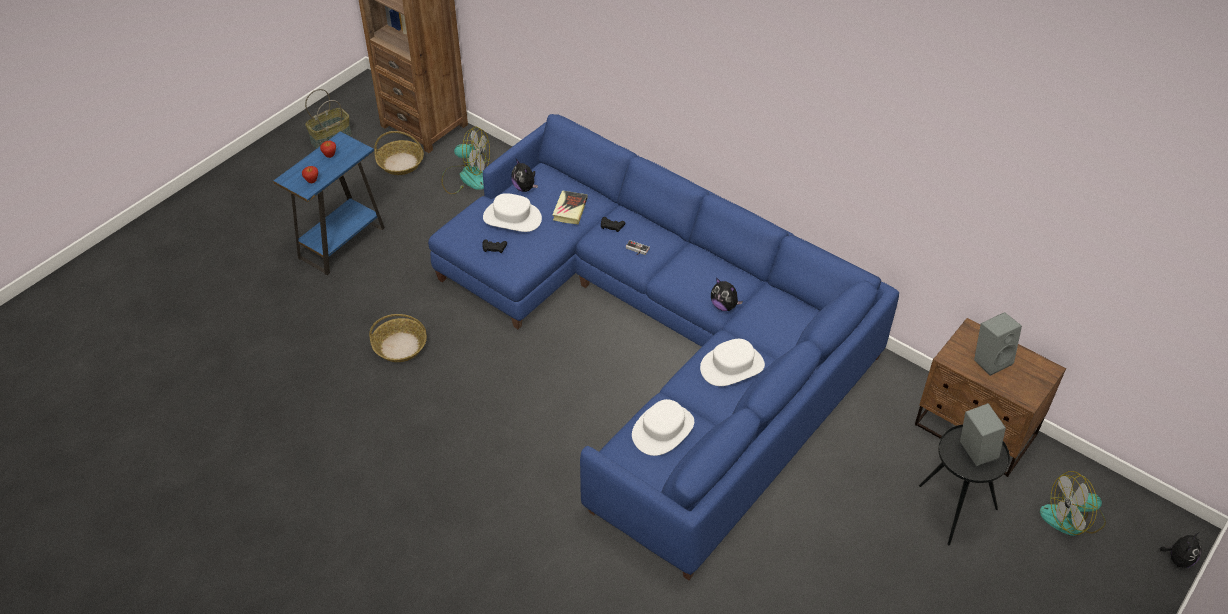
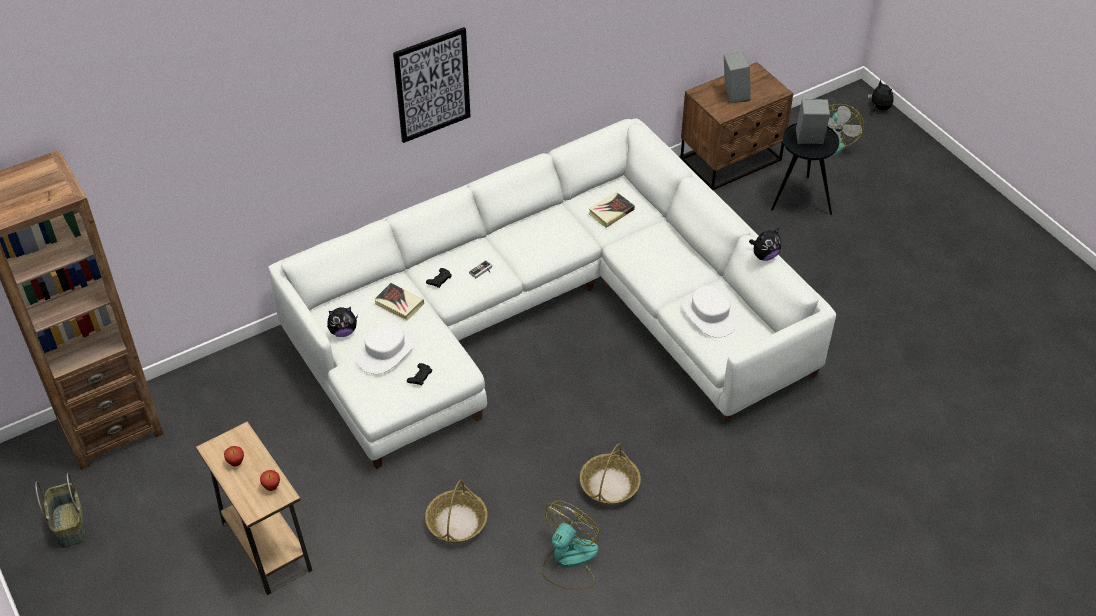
camera: 70 degrees left, 0 degrees up
blue side table [273,132,385,275] -> brown side table [196,422,313,595]
basket [374,131,424,175] -> basket moved to [580,444,641,505]
blue sofa [428,114,899,580] -> white sofa [268,118,836,469]
fan [441,127,490,194] -> fan moved to [542,500,600,590]
white hat [700,339,765,386] -> none
plush toy [711,278,743,311] -> plush toy moved to [749,228,781,261]
none -> picture [393,27,471,143]
none -> book [588,192,635,228]

